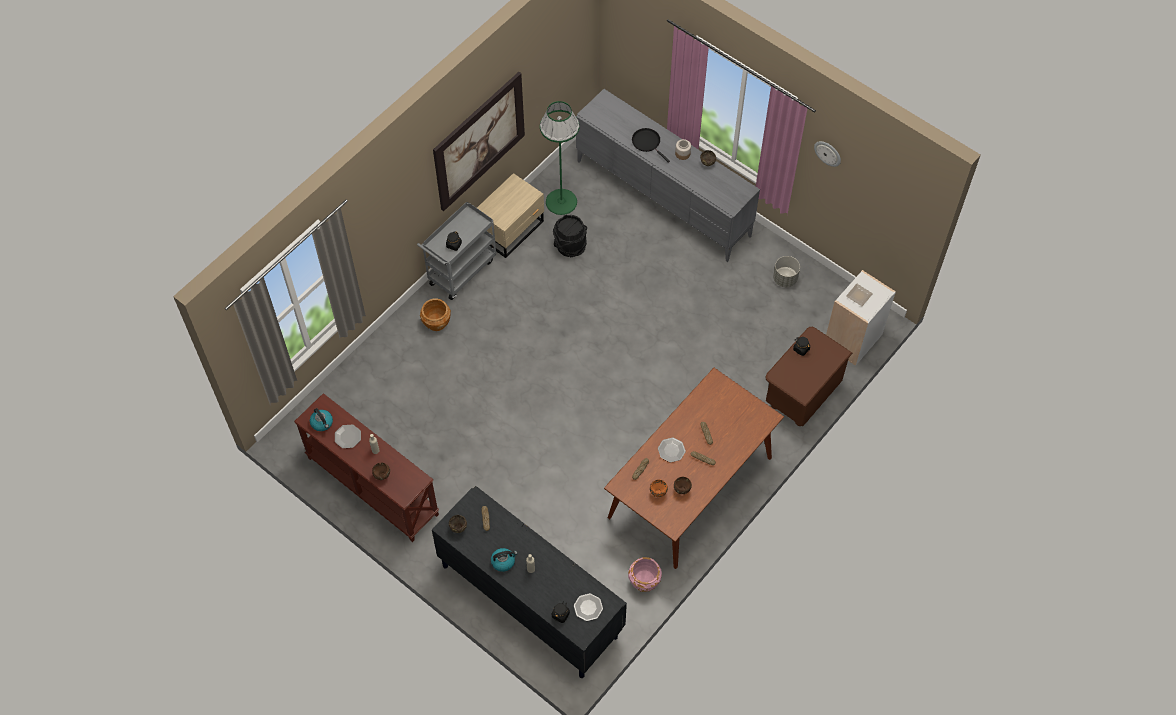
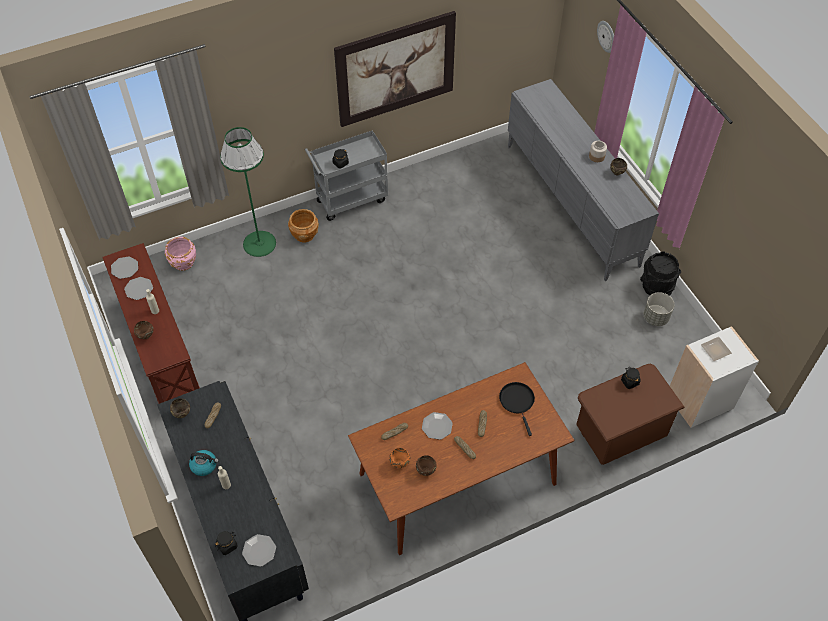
camera: 25 degrees right, 5 degrees down
kettle [310,408,333,431] -> plate [111,257,138,279]
beige nightstand [477,173,544,258] -> none
green floor lamp [540,101,579,215] -> green floor lamp moved to [220,127,276,257]
black bucket [553,215,587,258] -> black bucket moved to [640,251,681,295]
pink planter [628,557,662,592] -> pink planter moved to [165,237,196,271]
black frying pan [632,128,670,163] -> black frying pan moved to [499,382,535,436]
wall clock [814,141,841,167] -> wall clock moved to [597,21,614,53]

